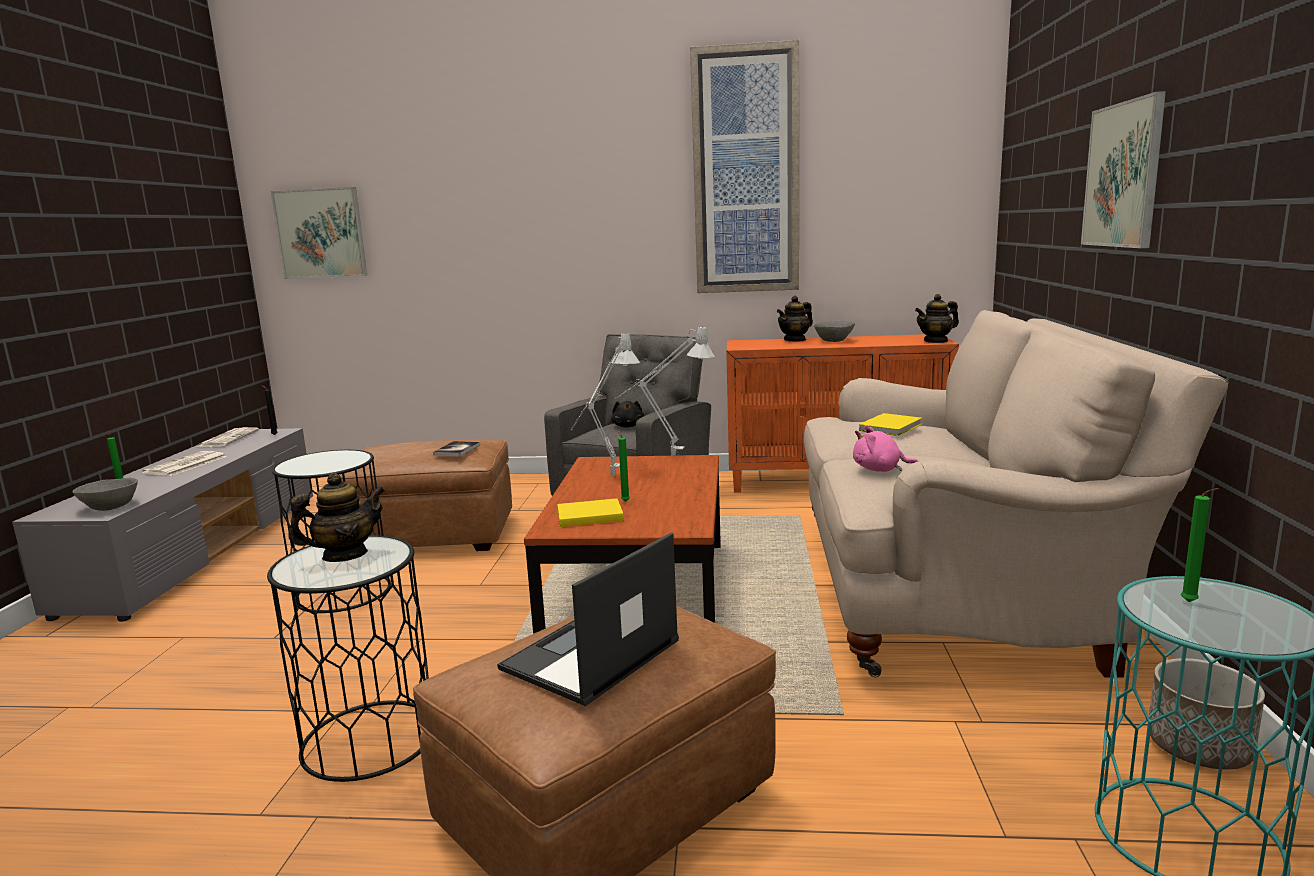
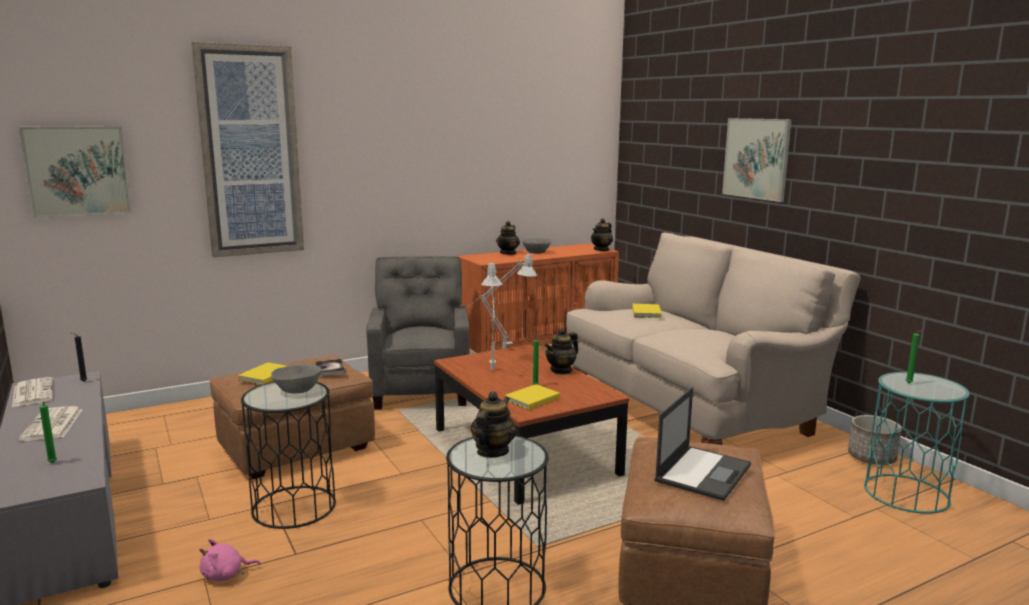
camera: 35 degrees left, 0 degrees up
grey bowl [72,478,138,511] -> grey bowl moved to [271,364,321,394]
laptop [497,532,679,706] -> laptop turned 150 degrees counterclockwise [654,387,751,501]
black plush toy [611,401,644,427] -> none
picture [690,40,799,293] -> picture moved to [192,42,304,257]
pink plush toy [853,425,919,472] -> pink plush toy moved to [200,539,260,581]
none -> yellow book [238,362,286,385]
none -> teapot [544,328,578,374]

